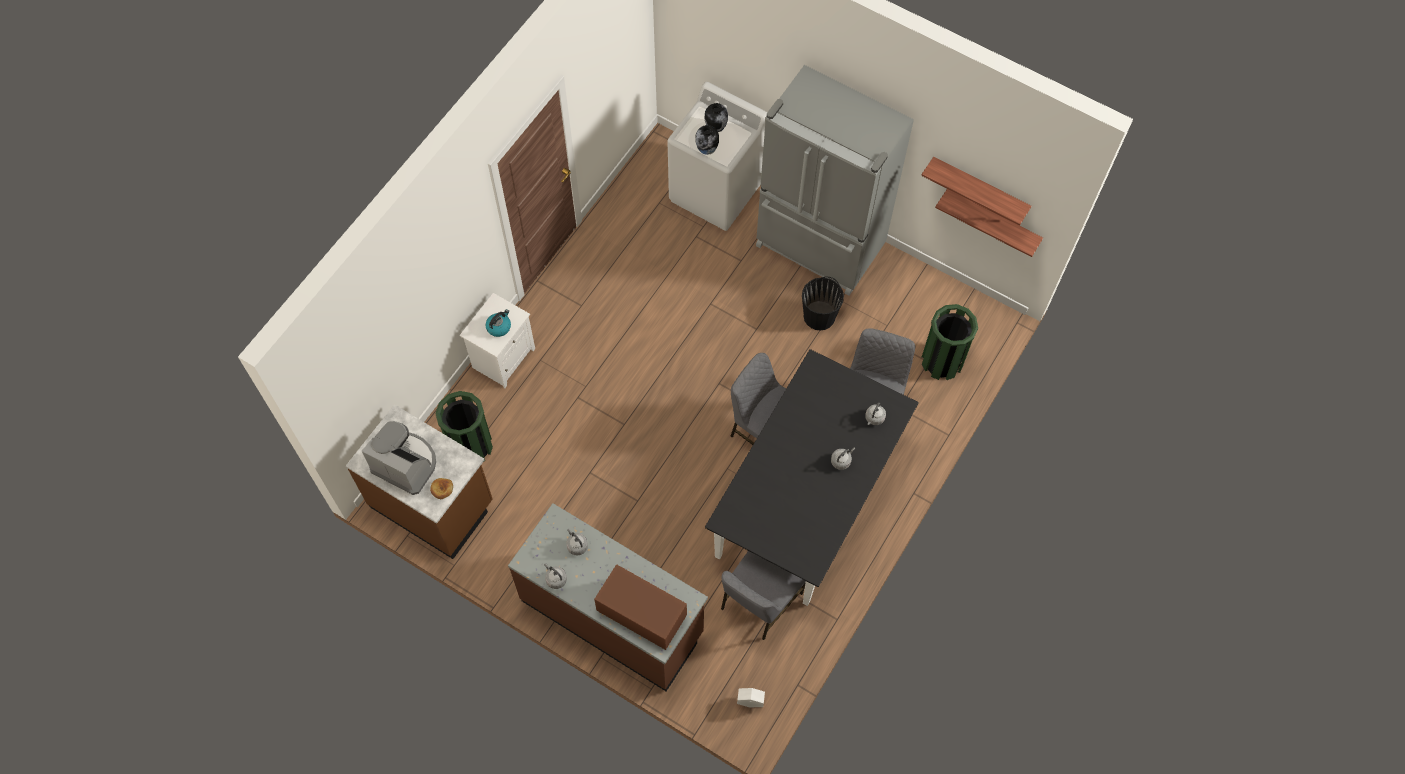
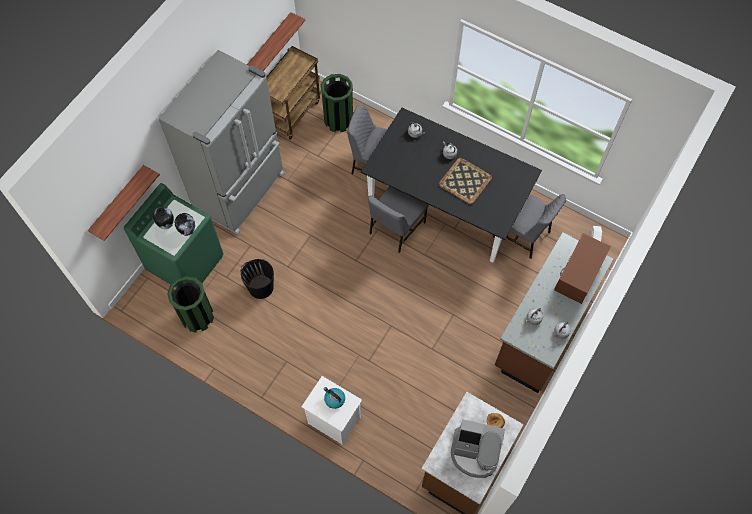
camera: 90 degrees left, 0 degrees up
coffee machine [362,421,436,495] -> coffee machine turned 105 degrees counterclockwise [451,419,505,478]
green trash can [435,391,493,461] -> green trash can moved to [167,276,214,332]
white washing machine [667,82,767,231] -> green washing machine [124,183,223,288]
black bucket [802,277,844,330] -> black bucket moved to [241,259,274,299]
shelf [921,157,1031,226] -> shelf moved to [88,165,160,241]
none -> brown cart [266,46,321,140]
none -> tray [439,158,492,204]

